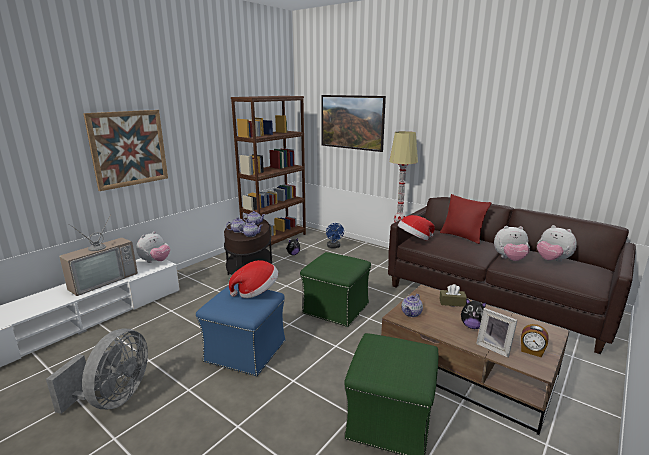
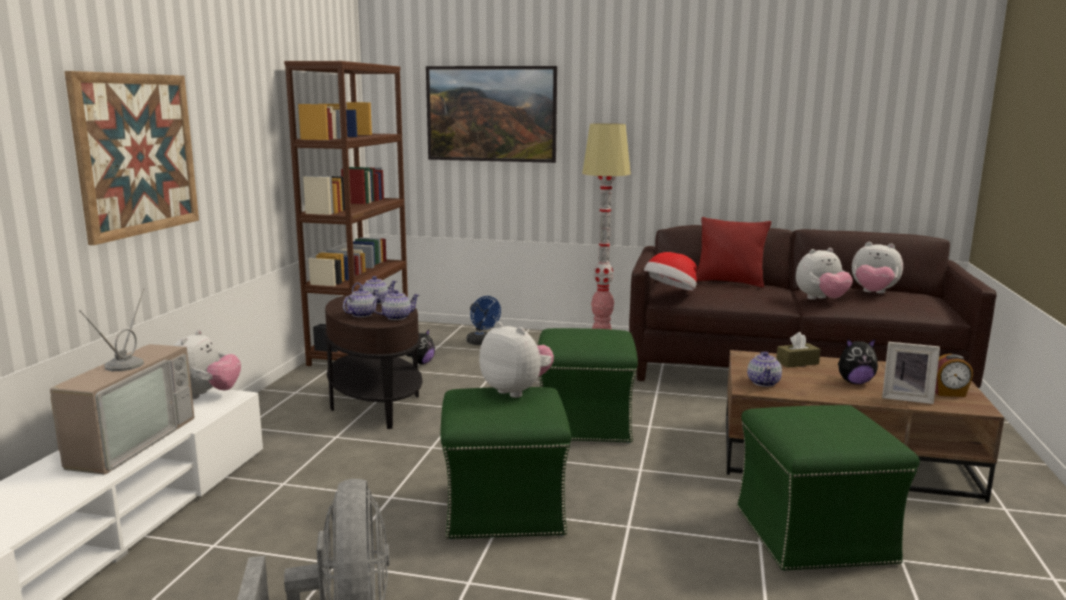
camera: 25 degrees left, 5 degrees down
blue ottoman [196,284,285,376] -> green ottoman [440,387,571,540]
hat [229,260,278,298] -> plush toy [479,321,554,398]

